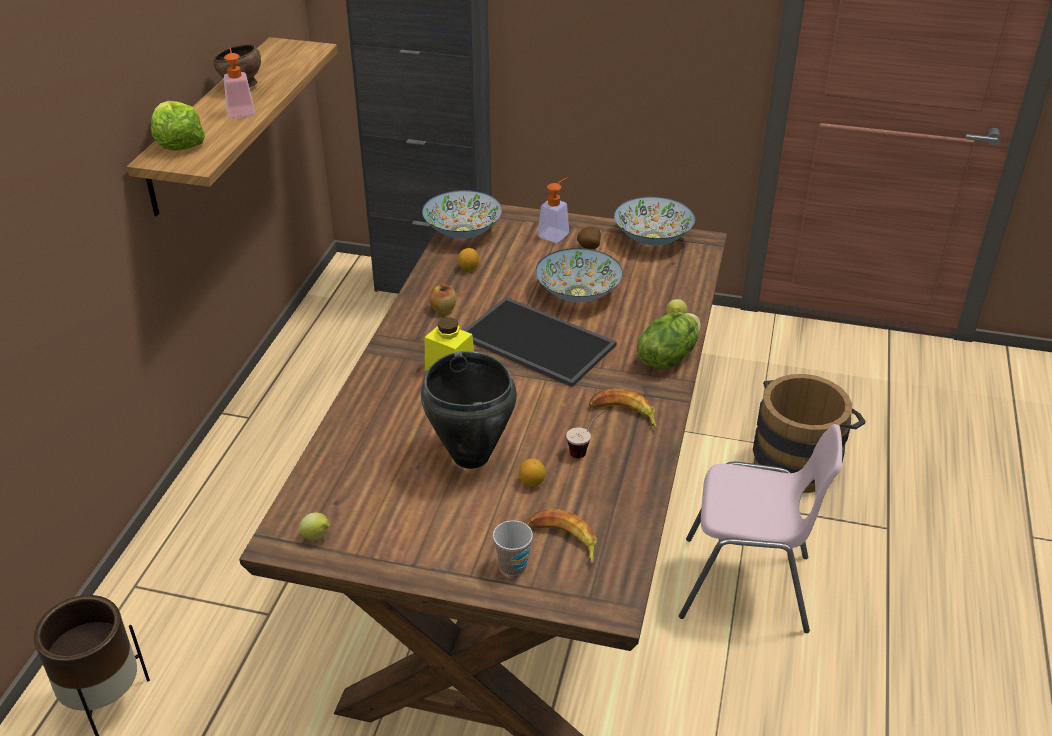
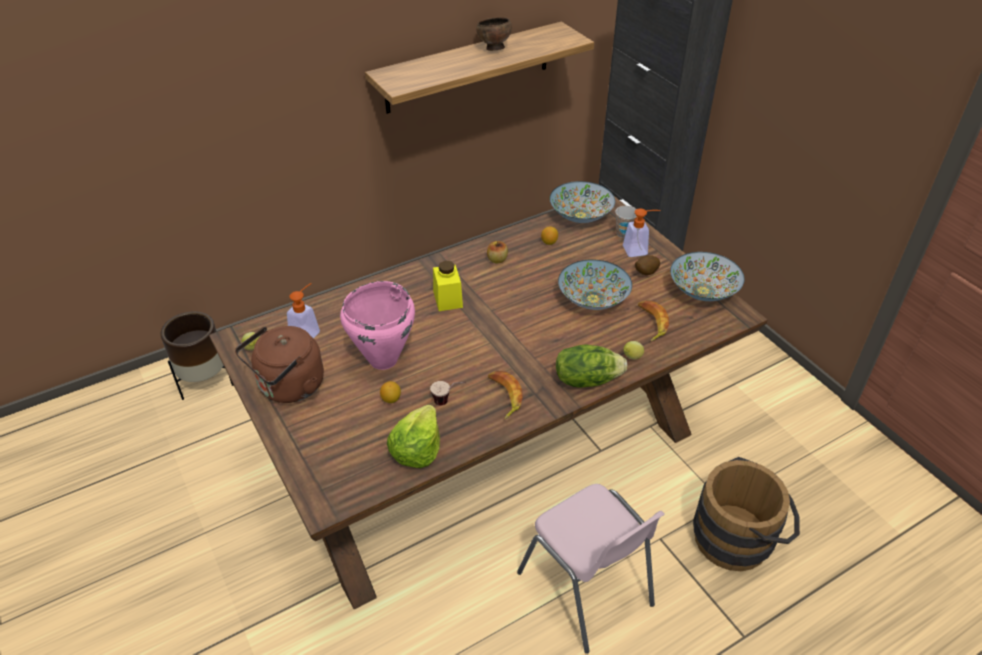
camera: 45 degrees right, 5 degrees up
lettuce [151,101,205,151] -> lettuce moved to [387,405,440,468]
soap dispenser [224,48,255,118] -> soap dispenser moved to [287,283,320,338]
black cooking pot [421,351,517,469] -> pink cooking pot [340,281,415,370]
tray [463,297,617,387] -> none
cup [493,520,533,576] -> cup moved to [615,206,637,238]
banana [526,509,597,564] -> banana moved to [638,300,669,342]
none -> brown kettle [235,326,324,403]

